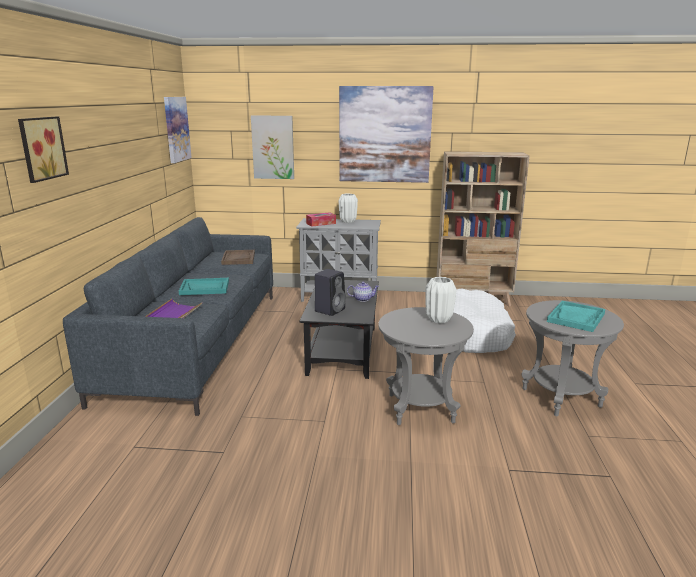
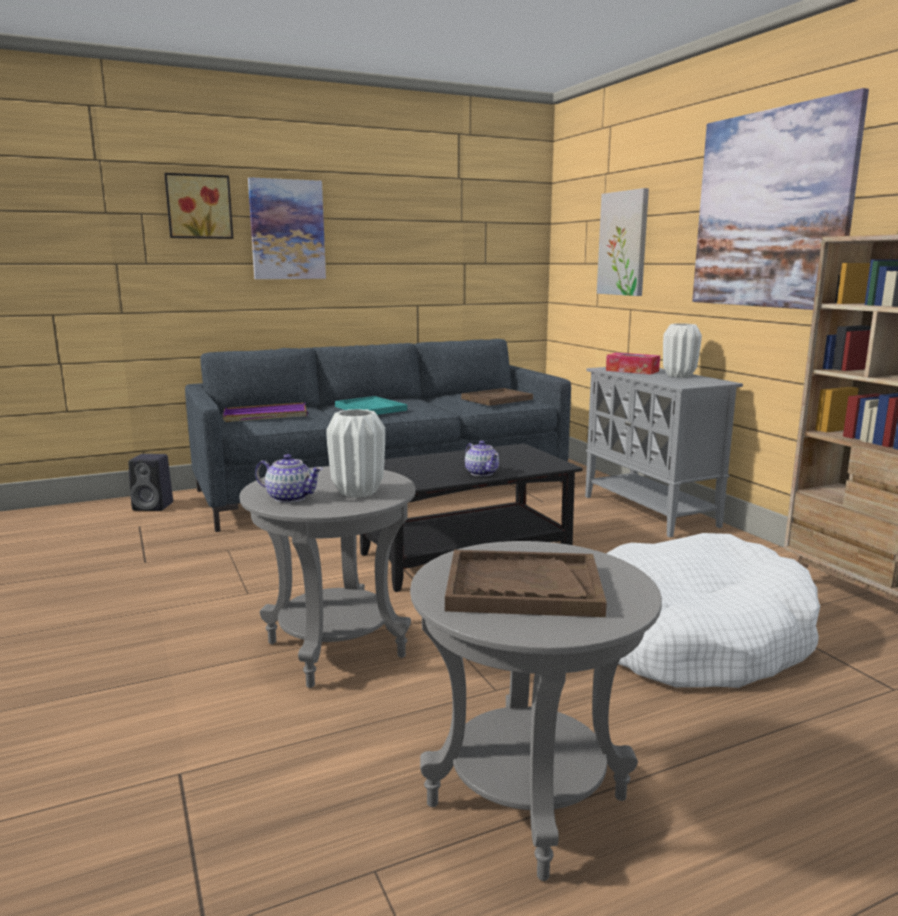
camera: 60 degrees right, 5 degrees down
picture [164,97,192,163] -> picture moved to [248,177,326,279]
black speaker [315,269,346,316] -> black speaker moved to [128,454,173,511]
turquoise tray [547,301,605,332] -> brown tray [445,550,607,617]
none -> teapot [255,454,322,503]

